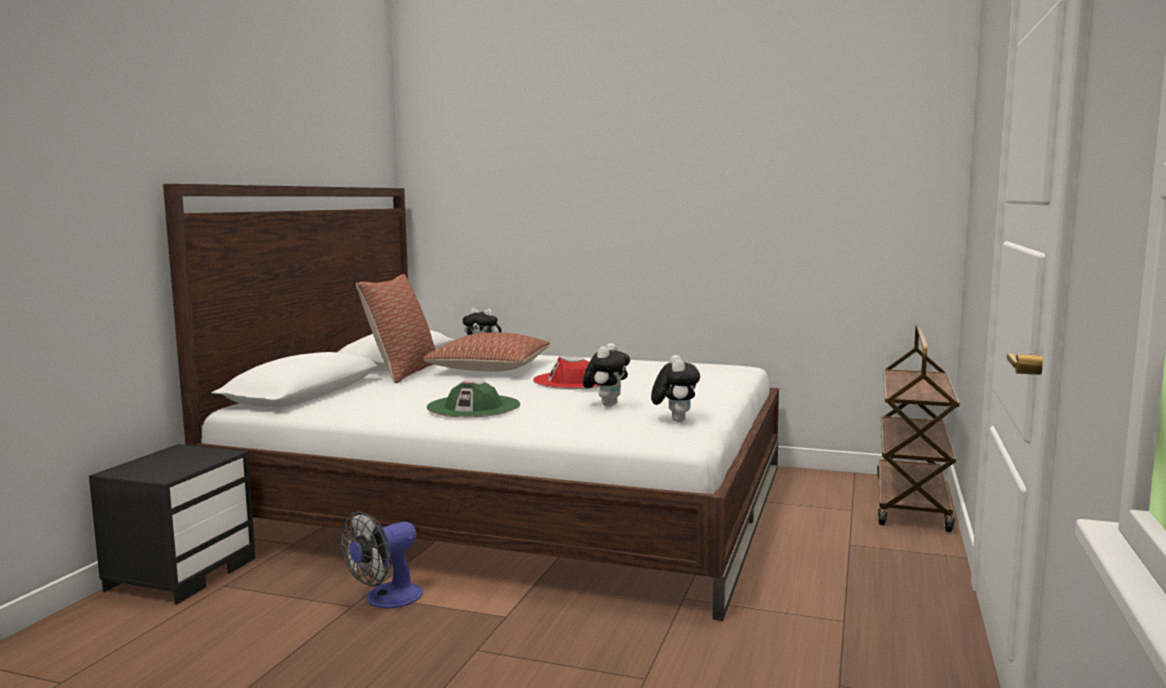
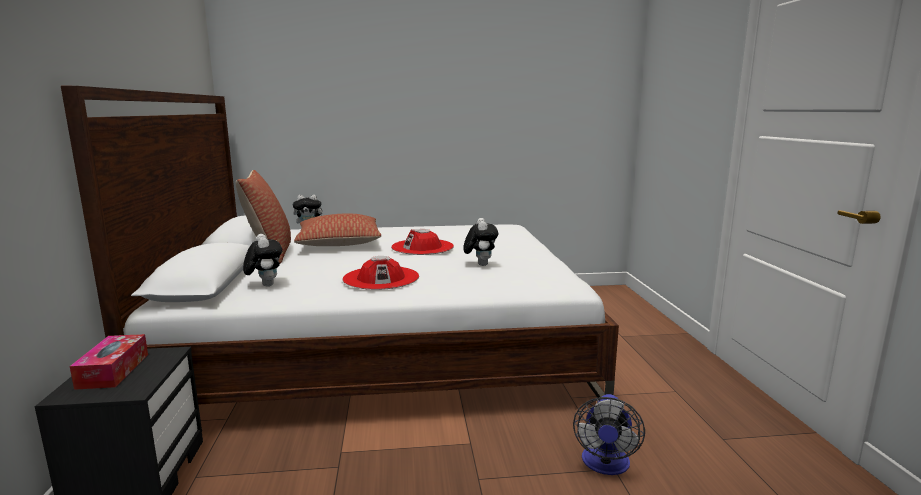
camera: 25 degrees left, 5 degrees up
fan [341,511,423,608] -> fan moved to [573,394,645,475]
green hat [427,379,520,418] -> red hat [342,256,419,290]
plush toy [651,355,700,422] -> plush toy moved to [243,234,283,287]
brown cart [877,324,960,532] -> none
none -> tissue box [70,334,148,390]

